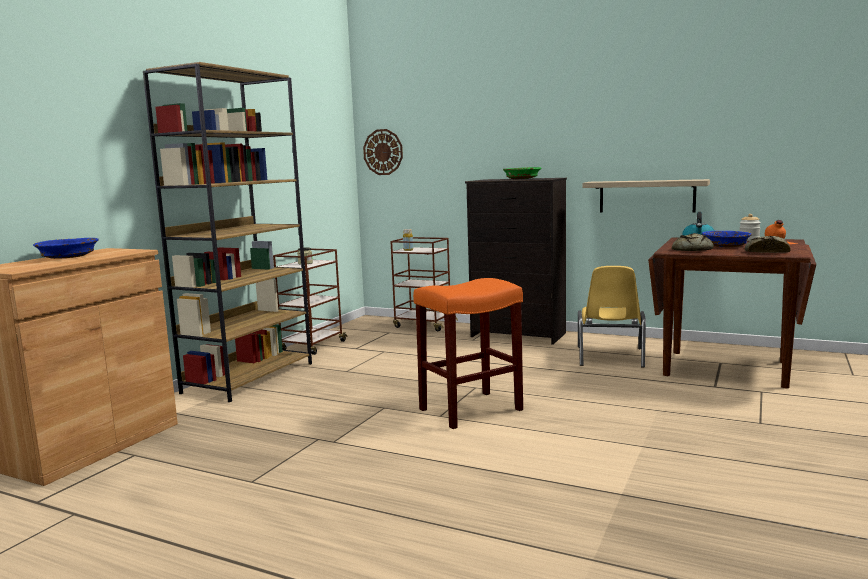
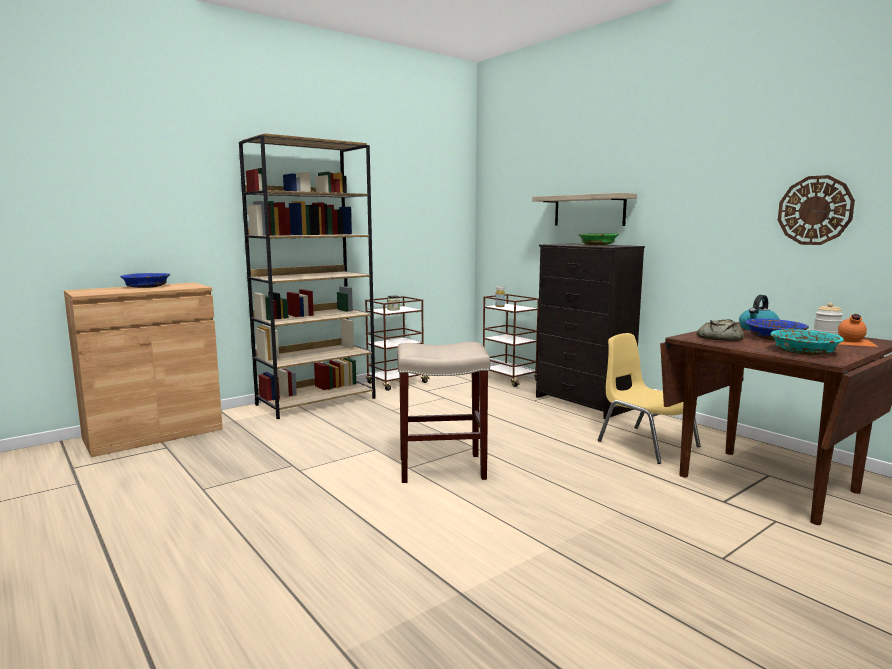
camera: 25 degrees right, 0 degrees up
wall clock [363,129,403,175] -> wall clock moved to [778,175,855,245]
orange stool [413,278,523,429] -> beige stool [397,342,490,483]
yellow chair [578,266,646,368] -> yellow chair turned 105 degrees clockwise [598,333,701,464]
shelf [582,179,710,213] -> shelf moved to [532,193,637,226]
bread [745,236,790,253] -> turquoise bowl [770,329,844,355]

